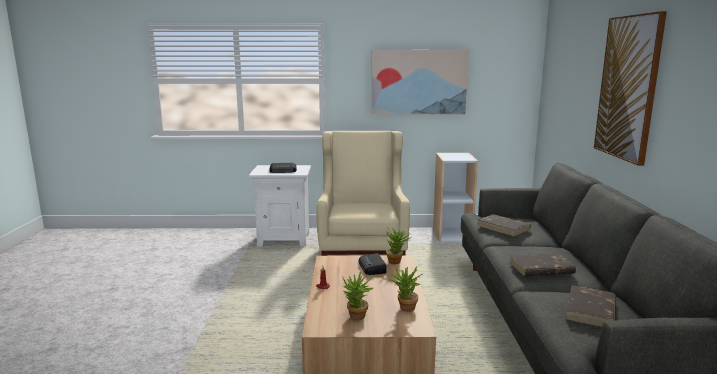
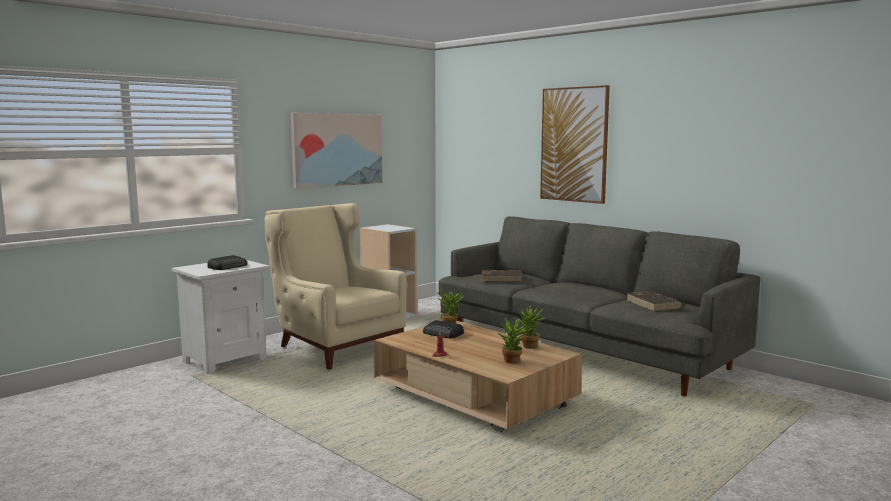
camera: 45 degrees left, 5 degrees down
brown book [509,253,576,276] -> none

